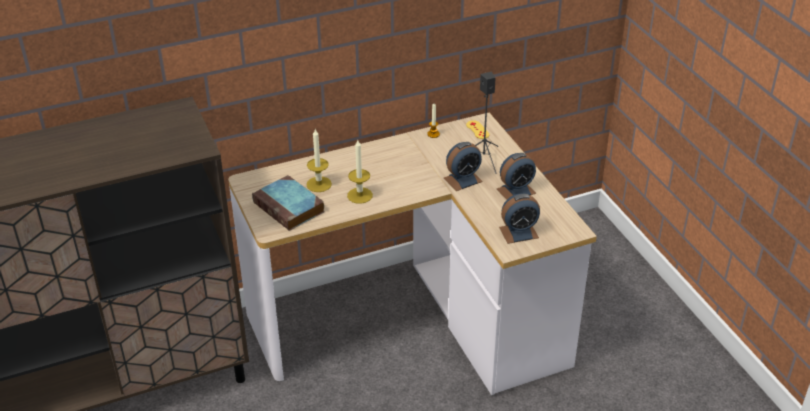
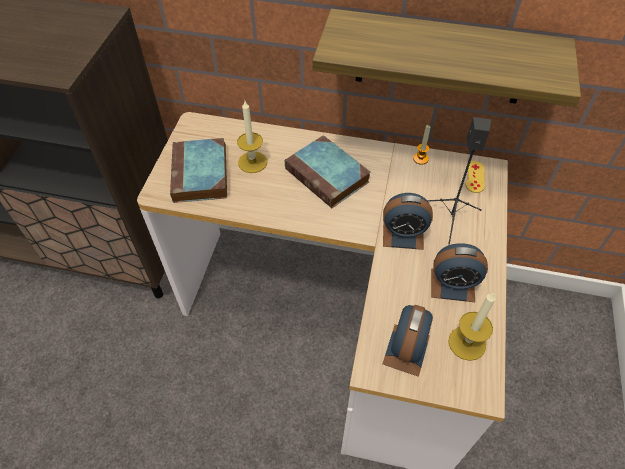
camera: 35 degrees right, 15 degrees up
candle [347,140,373,204] -> candle moved to [448,293,496,361]
alarm clock [499,193,540,244] -> alarm clock turned 90 degrees counterclockwise [383,305,433,377]
none -> book [285,135,370,208]
none -> shelf [312,9,581,107]

